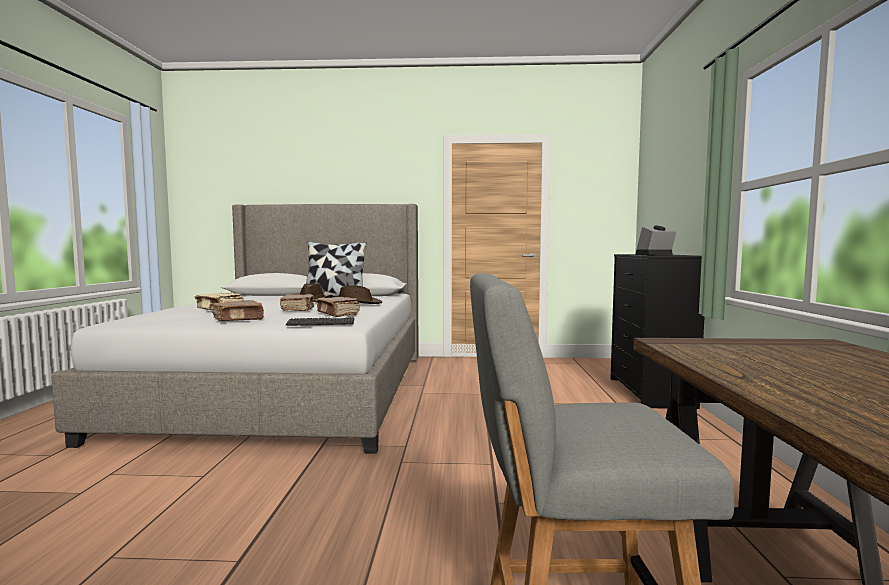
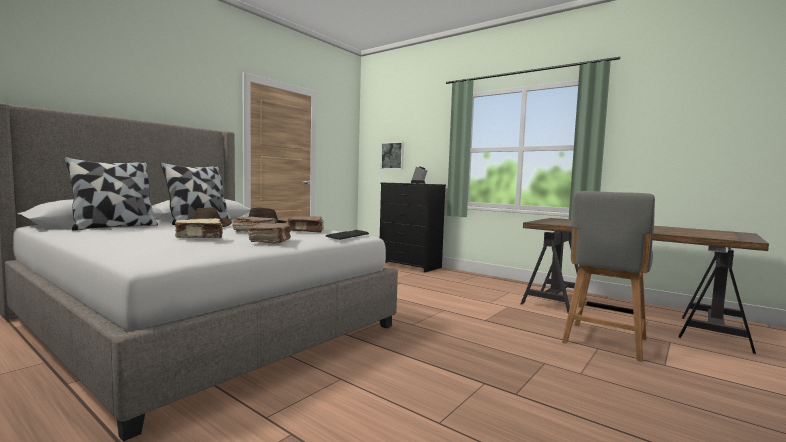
camera: 55 degrees left, 0 degrees up
none -> pillow [64,157,158,230]
none -> picture [381,142,404,169]

